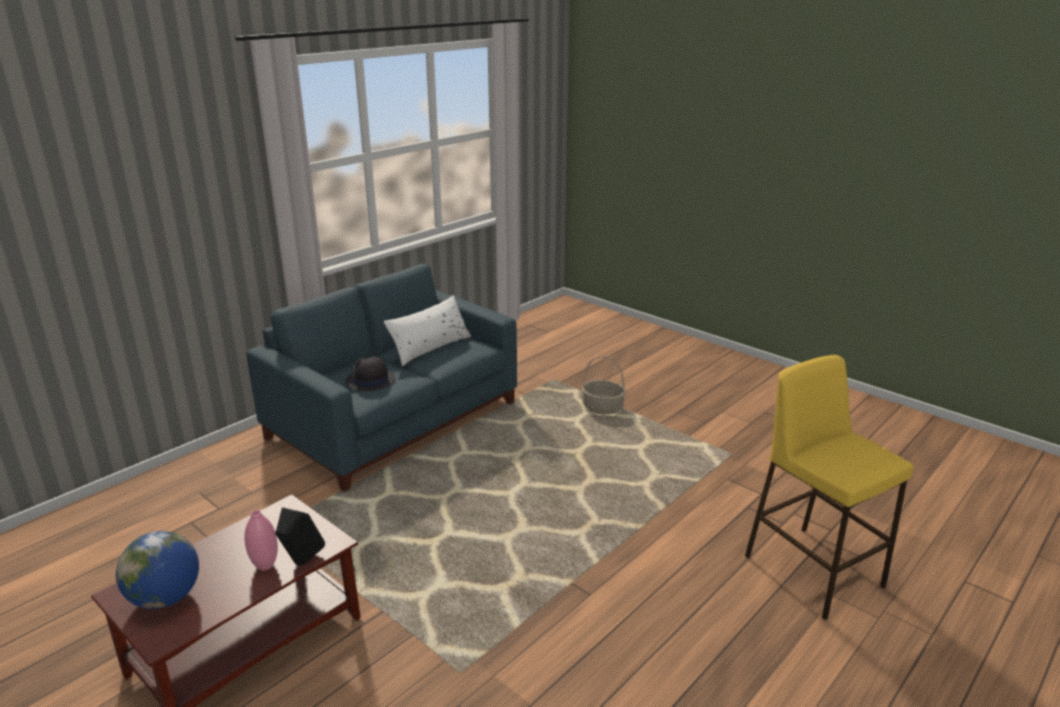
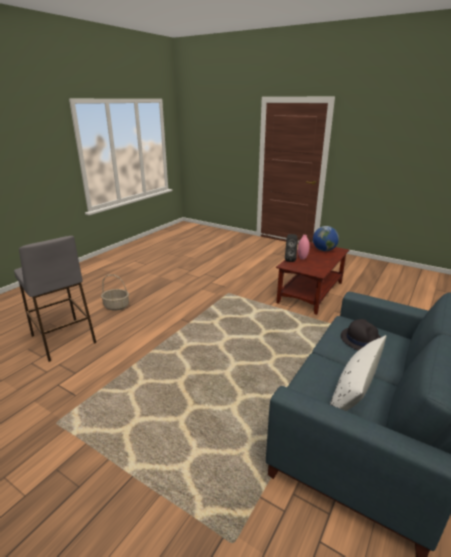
camera: 170 degrees right, 0 degrees up
basket [582,356,626,414] -> basket moved to [101,274,129,311]
yellow stool [745,355,913,620] -> grey stool [14,236,96,362]

